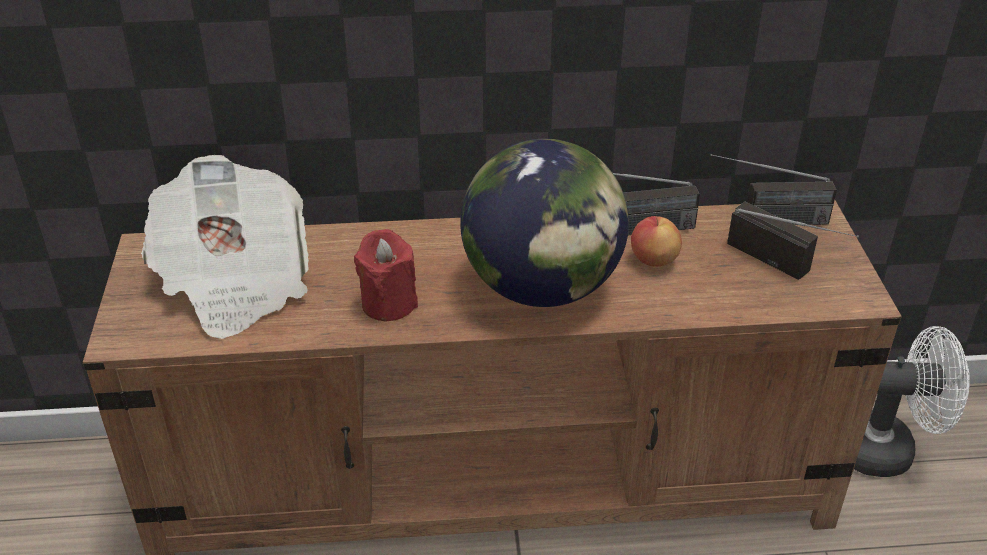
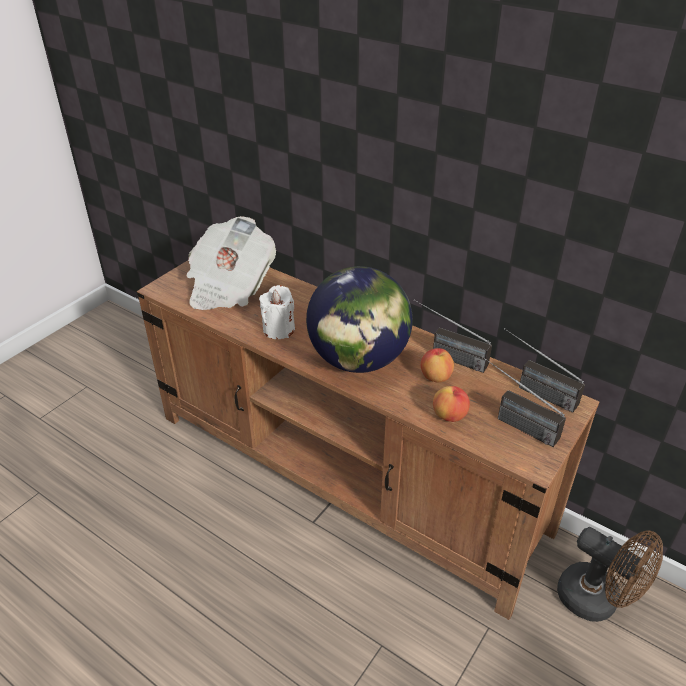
camera: 40 degrees right, 0 degrees up
red candle [354,229,418,322] -> white candle [259,285,295,339]
radio [727,202,859,280] -> radio turned 135 degrees clockwise [482,357,566,447]
white fan [854,326,970,477] -> brown fan [557,527,663,622]
none -> apple [433,386,470,422]

